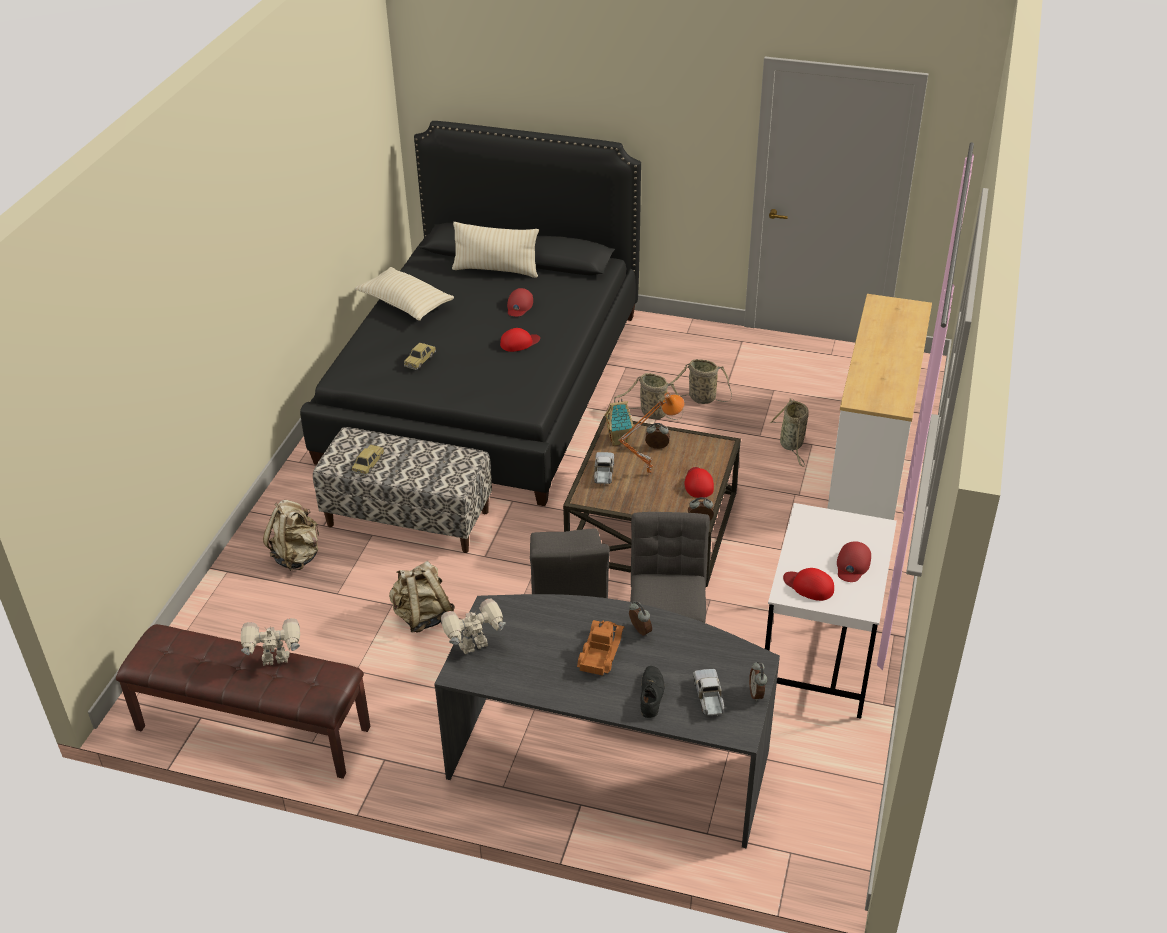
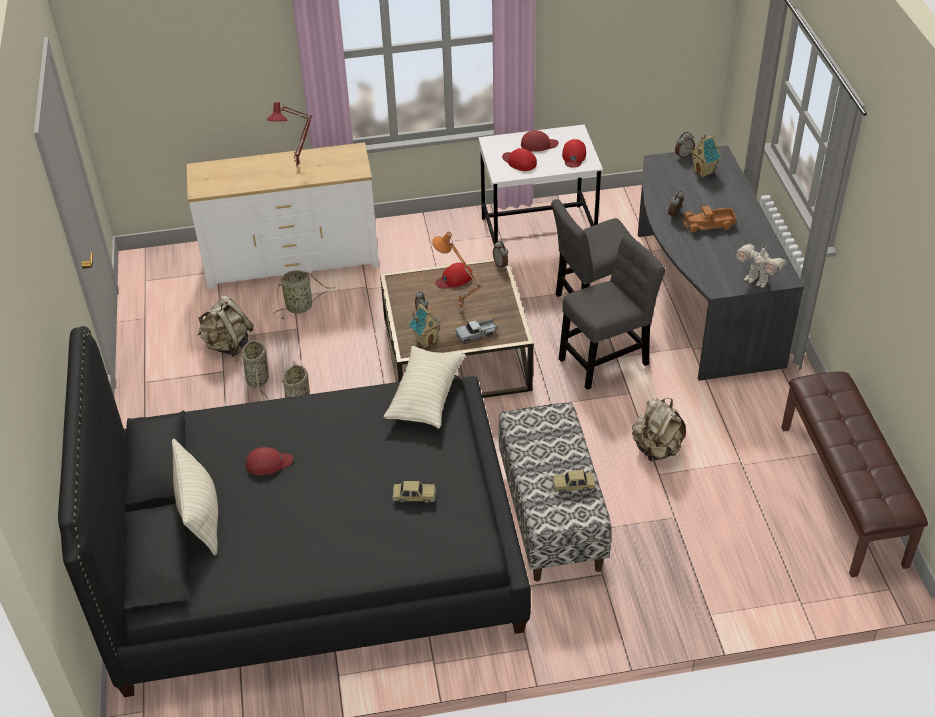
camera: 115 degrees left, 5 degrees up
toy robot [241,618,300,666] -> none
beige backpack [263,500,319,571] -> beige backpack moved to [198,295,253,357]
beige pillow [355,267,454,321] -> beige pillow moved to [383,346,465,429]
red cap [500,328,540,352] -> red cap moved to [502,148,537,171]
black shoe [640,666,665,718] -> none
toy truck [693,669,724,717] -> toy house [690,134,721,177]
none -> red table lamp [267,102,312,168]

